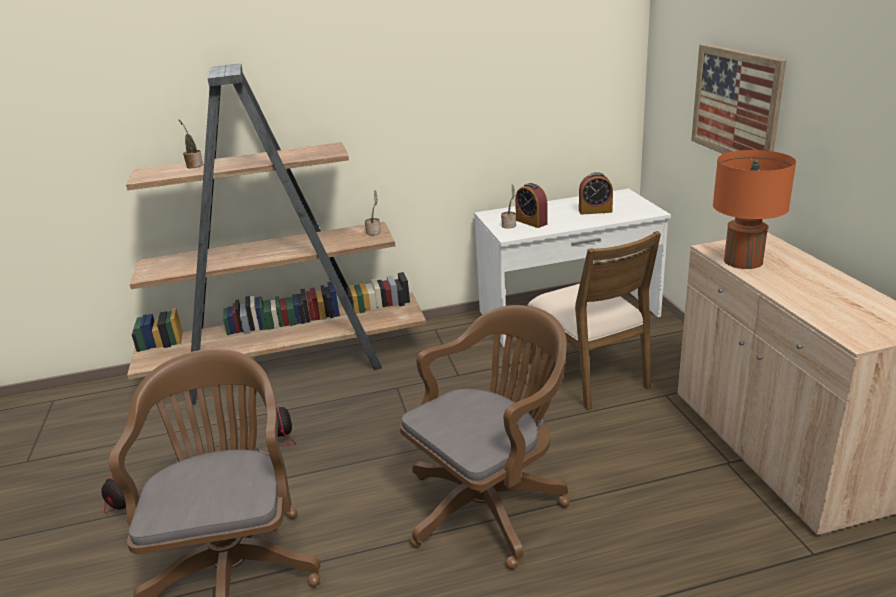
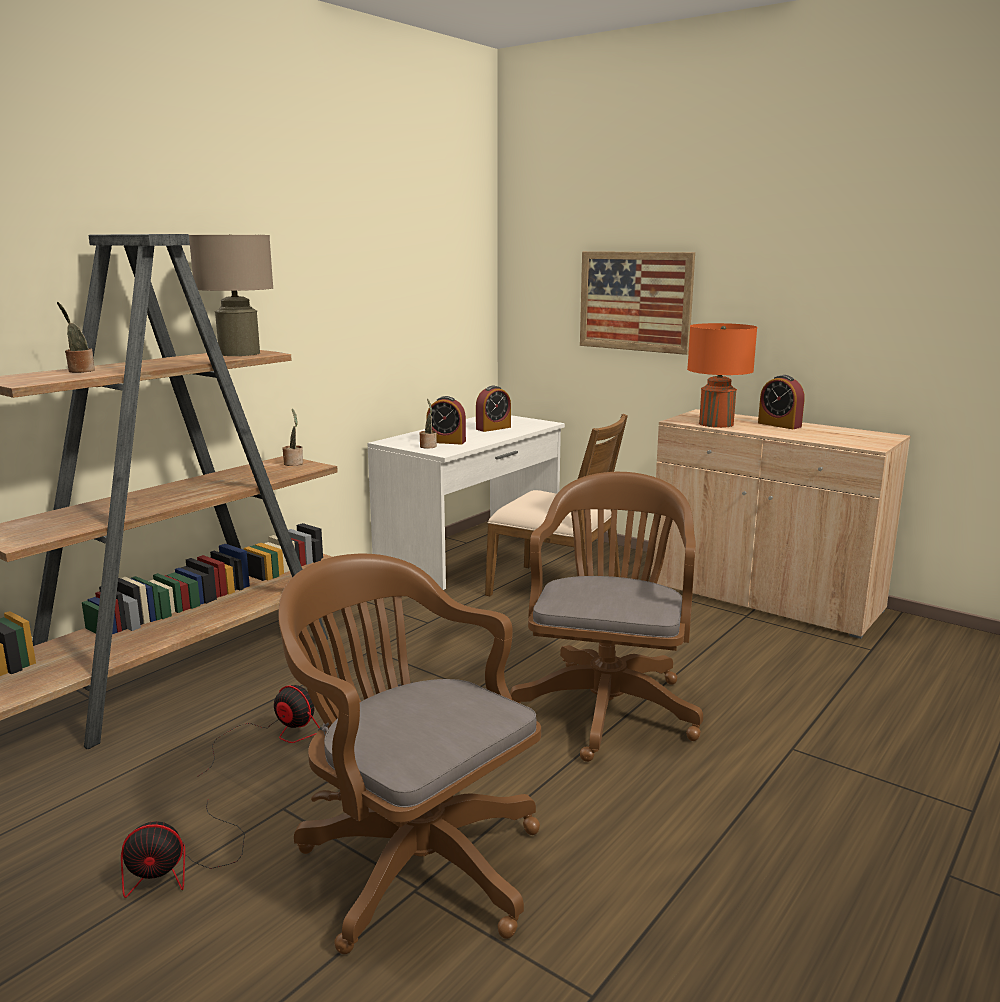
camera: 40 degrees left, 10 degrees down
none -> beige table lamp [189,234,273,356]
none -> alarm clock [758,375,805,429]

